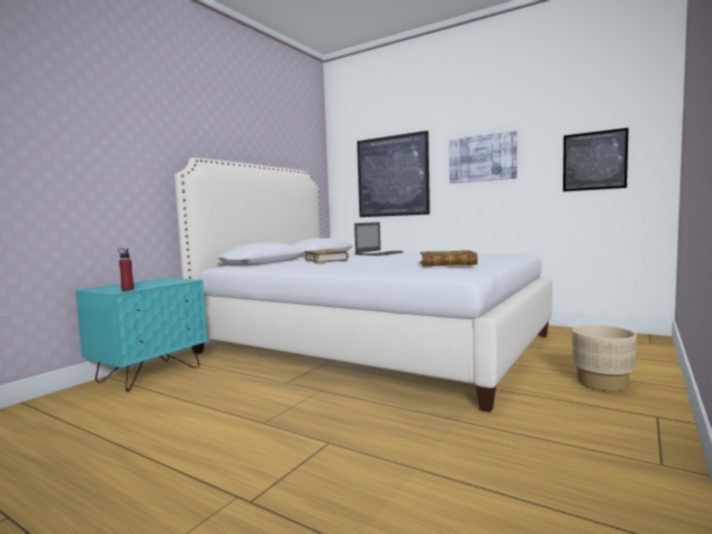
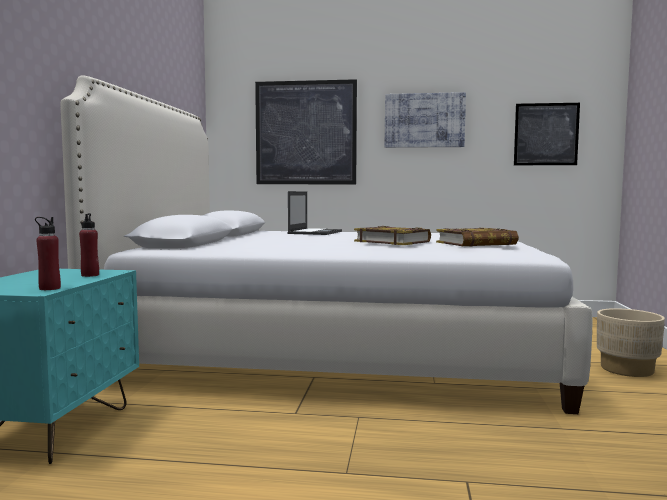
camera: 25 degrees left, 0 degrees up
book [304,249,349,263] -> book moved to [354,226,431,245]
none -> red bottle [79,213,99,277]

